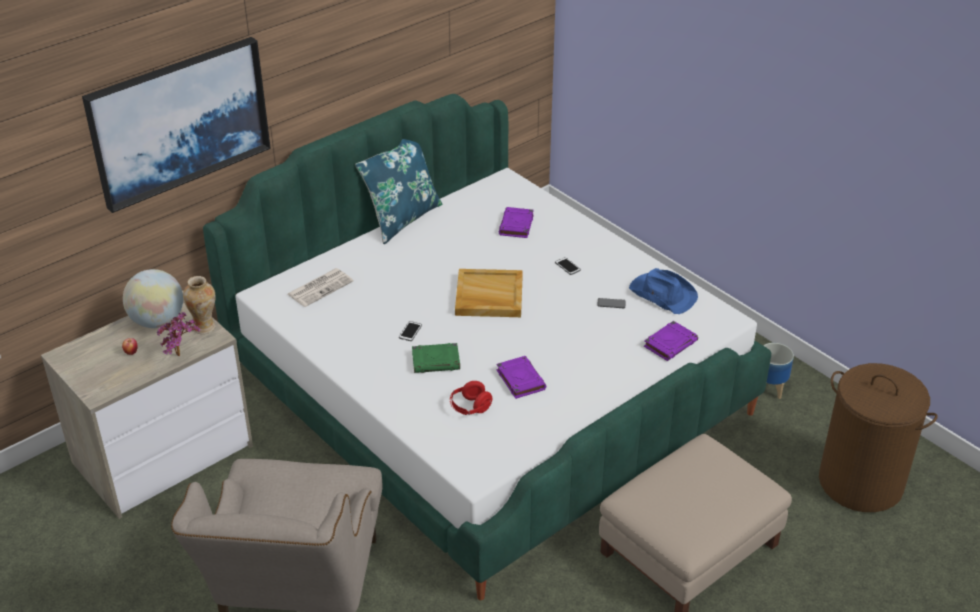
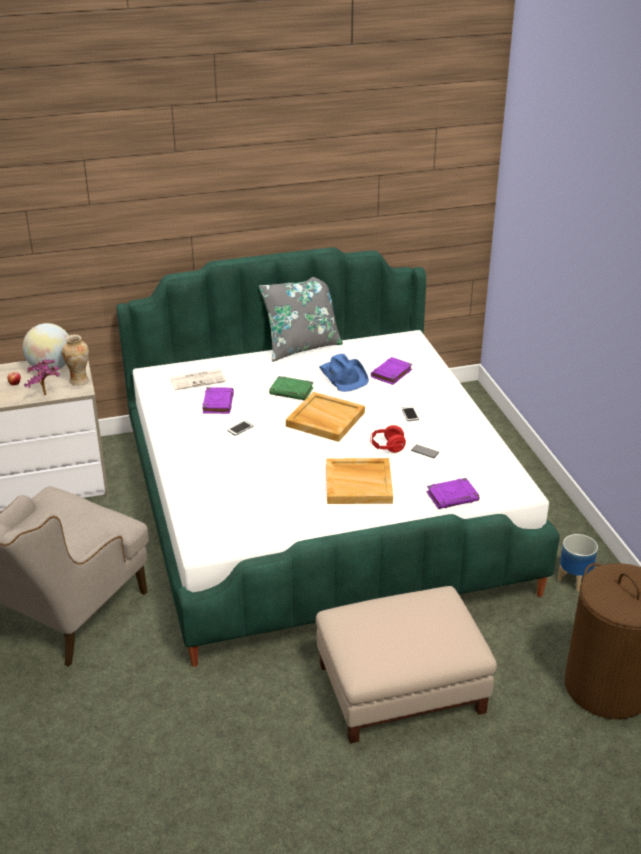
camera: 25 degrees right, 5 degrees down
picture [82,37,271,213] -> none
blue pillow [355,139,442,244] -> grey pillow [259,277,343,362]
green book [412,343,460,373] -> green book moved to [269,376,314,400]
red headphones [450,381,492,415] -> red headphones moved to [370,425,406,453]
purple book [496,356,546,399] -> purple book moved to [202,387,234,414]
blue hat [629,268,698,314] -> blue hat moved to [319,354,369,392]
none -> beige tray [326,458,393,504]

